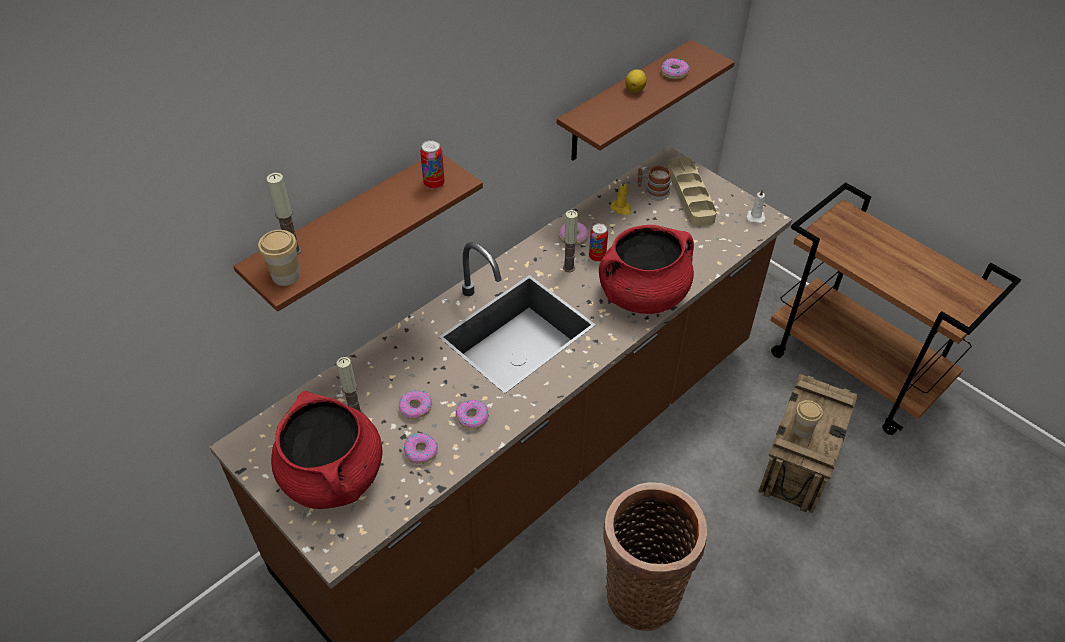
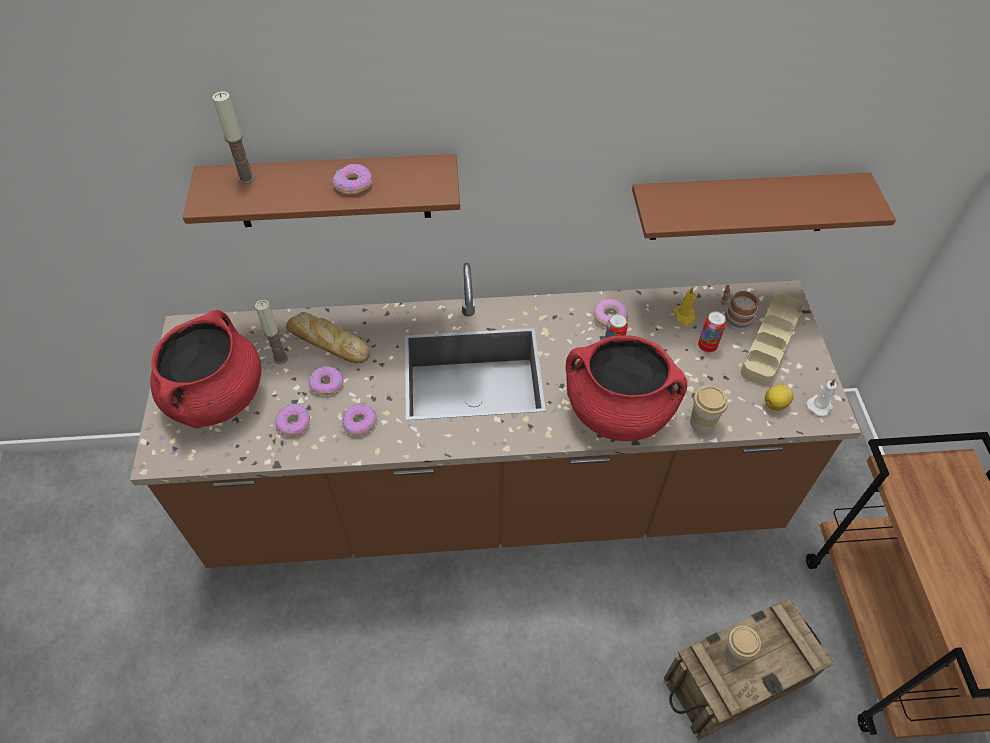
camera: 40 degrees right, 5 degrees up
cup [258,230,300,286] -> cup moved to [690,386,728,433]
can [420,140,445,190] -> can moved to [698,311,726,353]
candle [563,210,578,272] -> none
basket [603,482,707,631] -> none
lemon [625,69,647,93] -> lemon moved to [765,385,793,411]
donut [661,58,690,79] -> donut moved to [333,164,372,195]
none -> bread [286,312,370,363]

